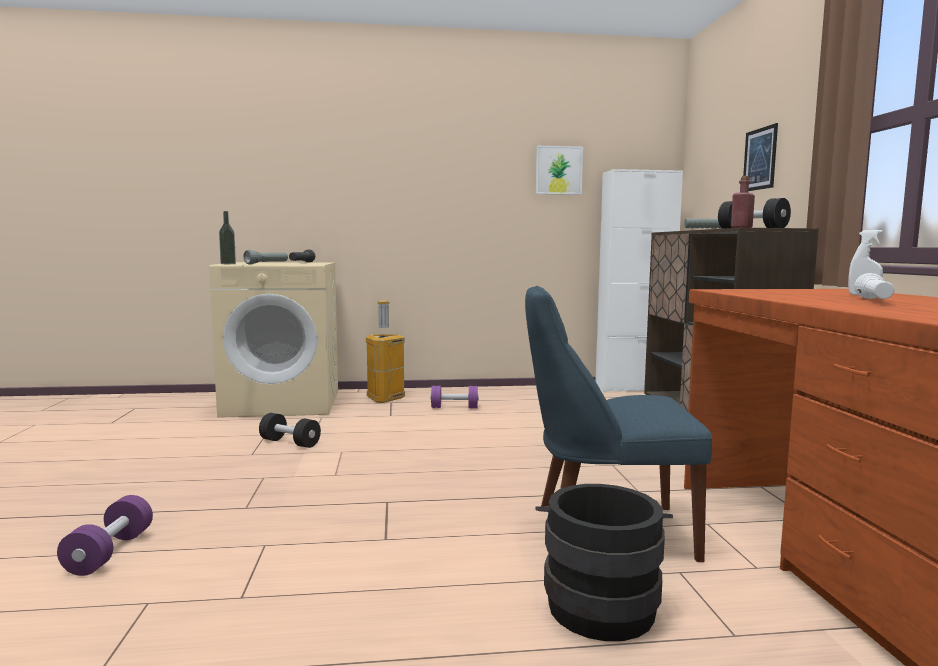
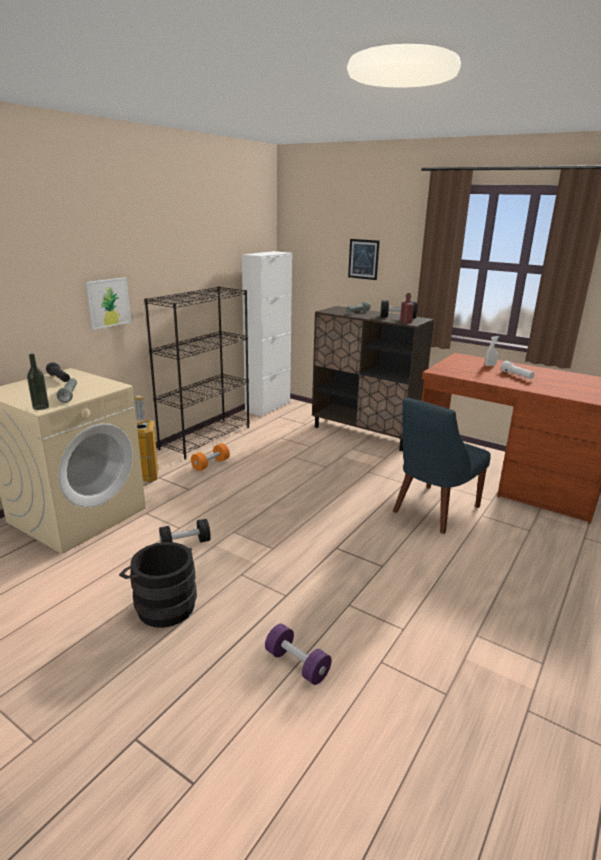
camera: 50 degrees left, 15 degrees up
purple dumbbell [430,386,479,408] -> orange dumbbell [191,443,230,471]
black bucket [535,484,673,641] -> black bucket moved to [119,542,197,628]
picture [536,146,583,195] -> picture moved to [86,277,131,330]
none -> black bookcase [144,286,249,459]

